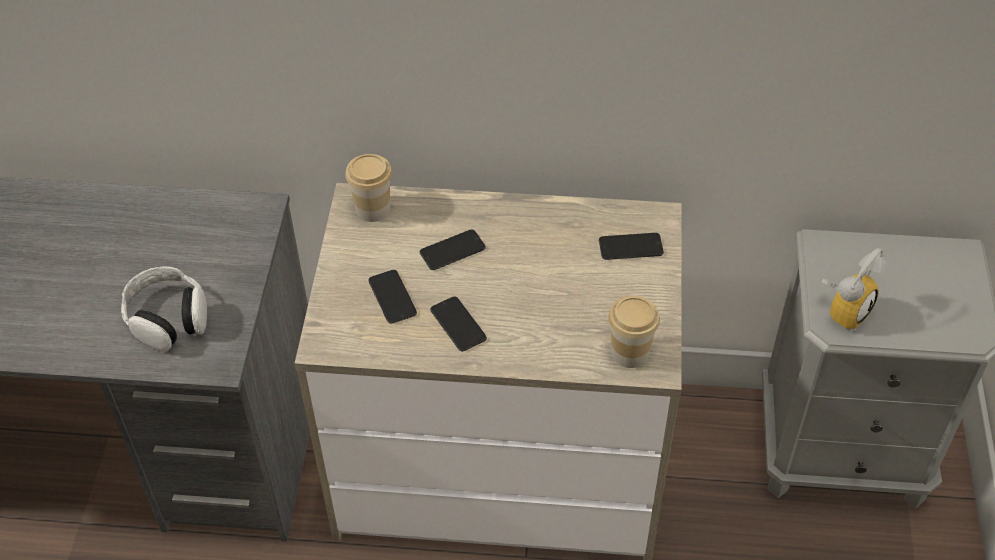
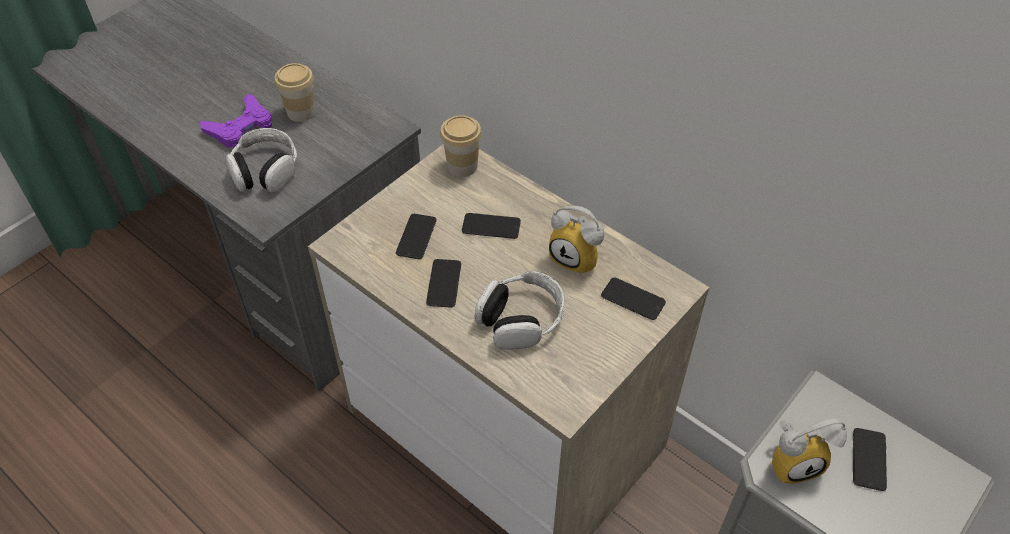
camera: 35 degrees right, 0 degrees up
cup [608,296,660,368] -> cup moved to [275,63,315,122]
none -> purple game controller [200,94,272,148]
none -> headphones [475,271,565,350]
none -> alarm clock [549,206,604,275]
none -> phone [853,428,887,491]

